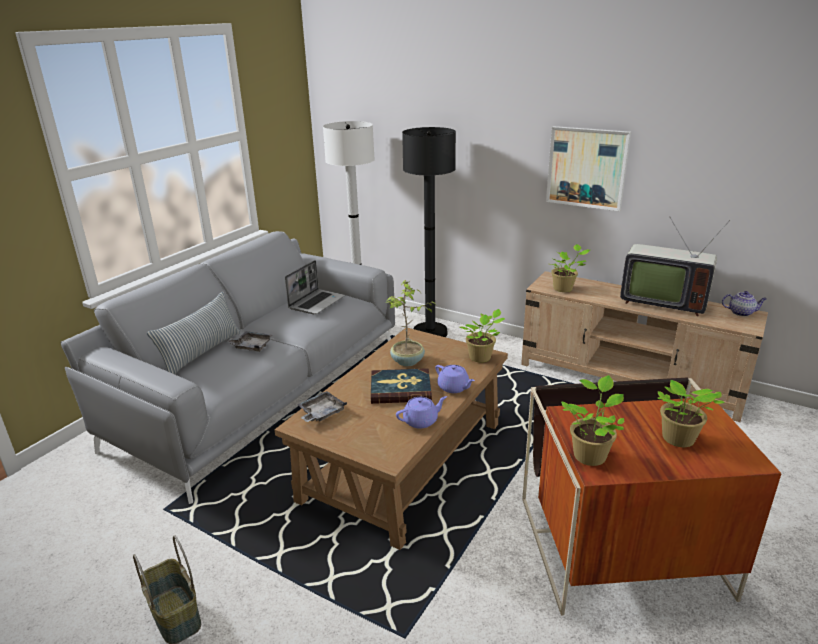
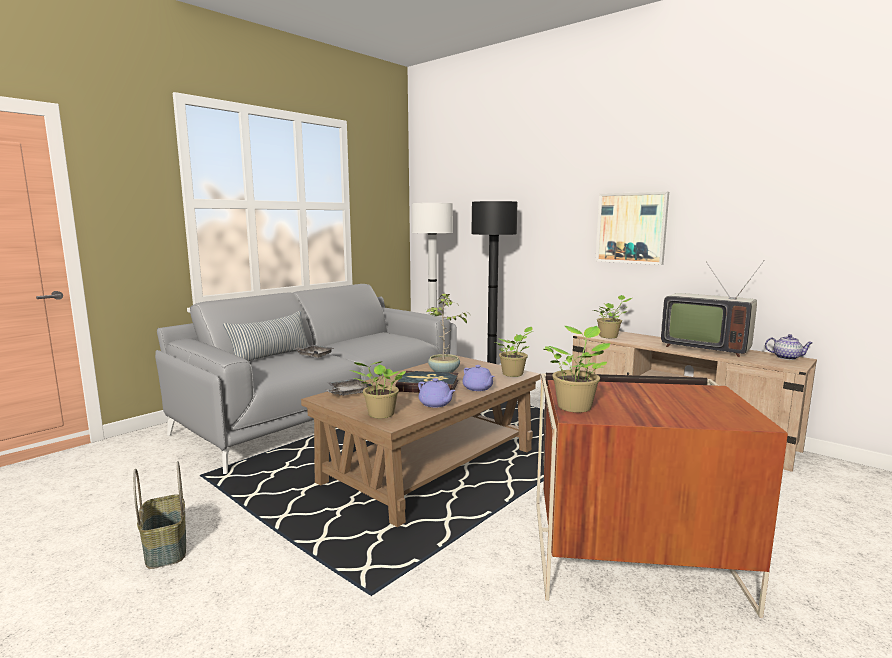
camera: 10 degrees right, 15 degrees down
laptop [285,260,345,314] -> none
purple teapot [396,396,447,429] -> purple teapot turned 60 degrees clockwise [418,378,456,407]
potted plant [658,380,725,447] -> potted plant moved to [350,361,406,419]

